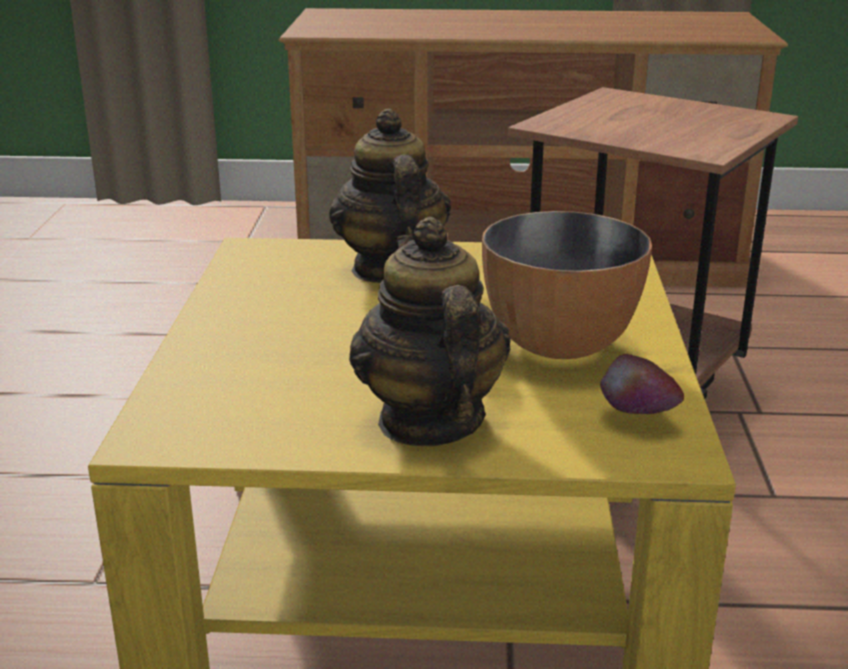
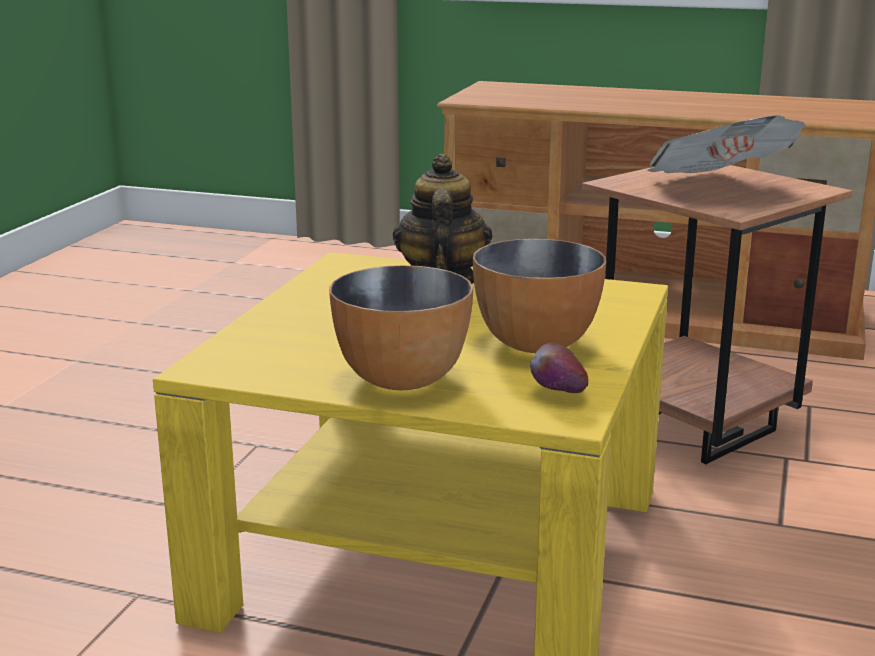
camera: 15 degrees right, 5 degrees down
teapot [349,217,511,446] -> bowl [329,265,473,390]
none -> newspaper [647,115,805,173]

